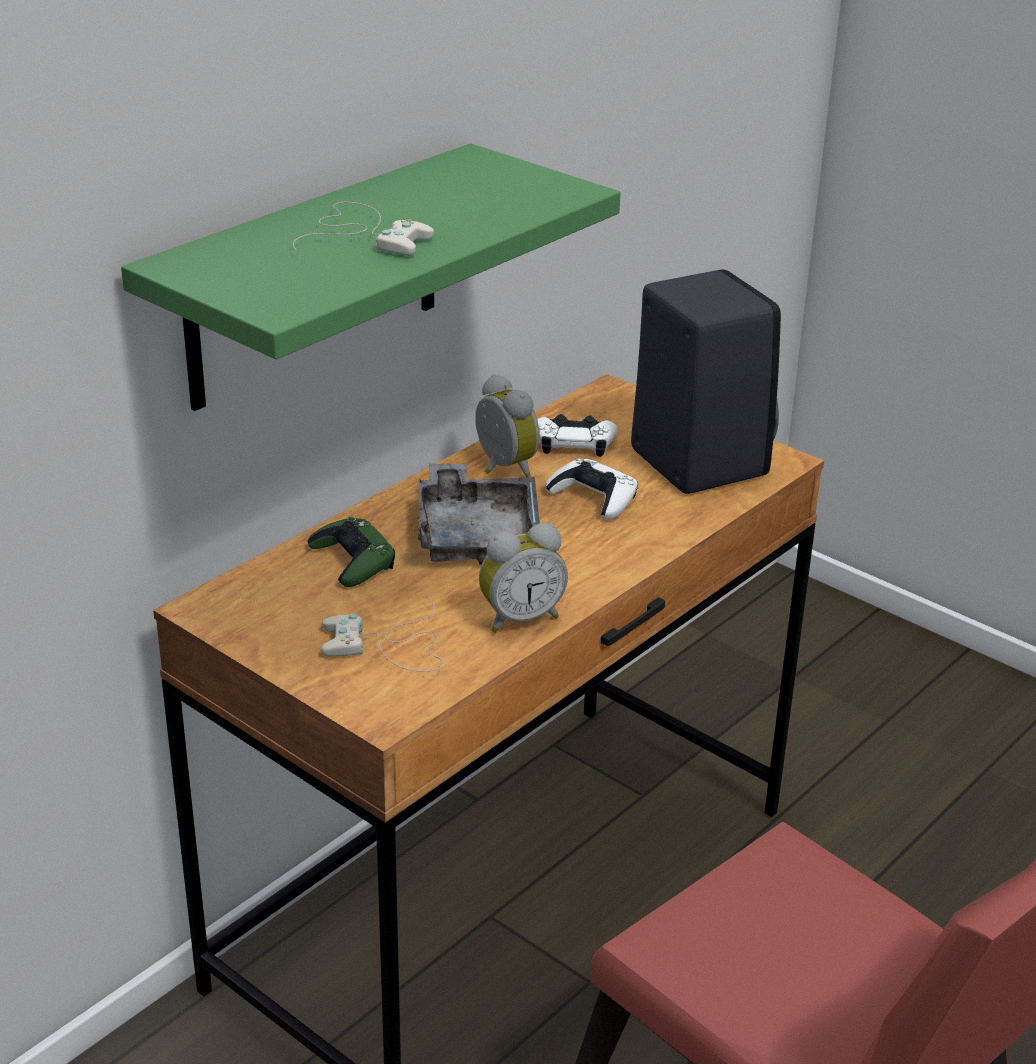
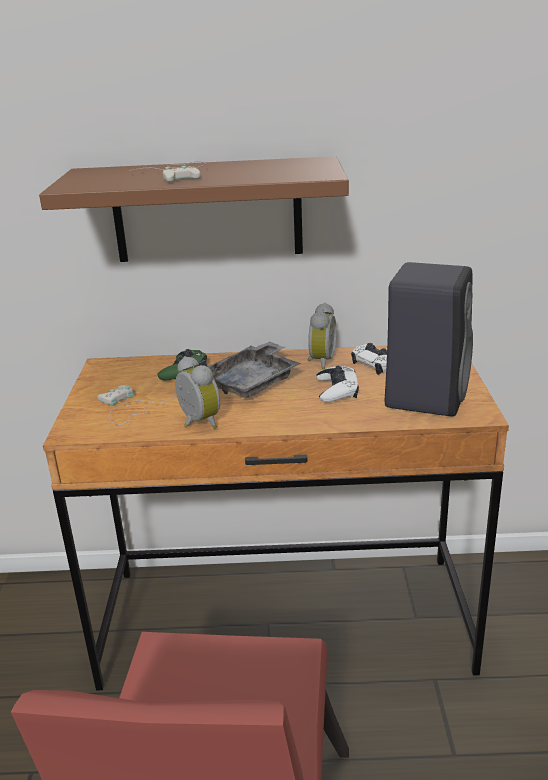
camera: 50 degrees right, 5 degrees down
green shelf [121,143,621,411] -> brown shelf [39,156,349,262]
alarm clock [479,523,568,633] -> alarm clock turned 150 degrees counterclockwise [175,356,220,429]

